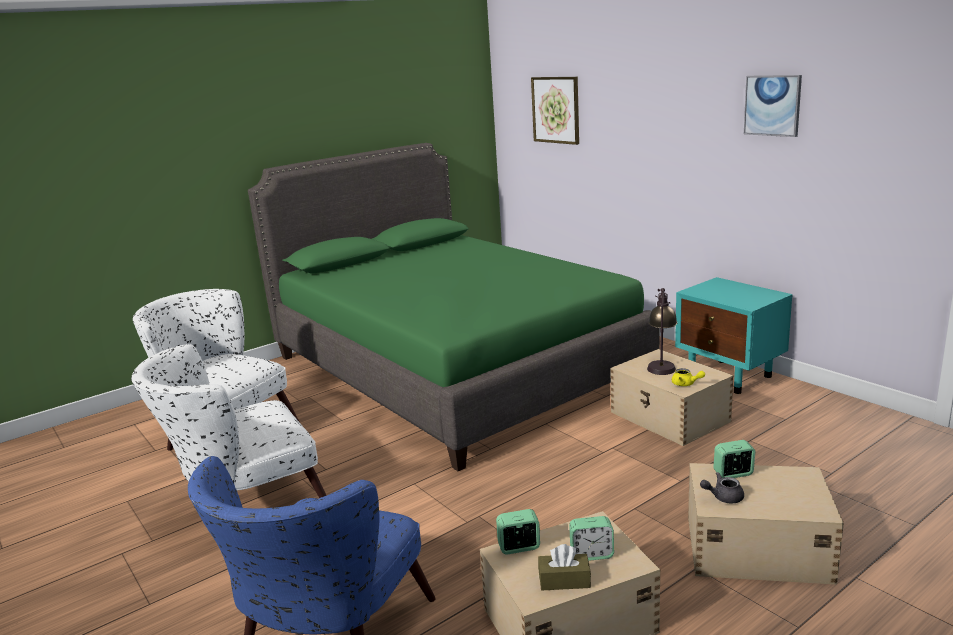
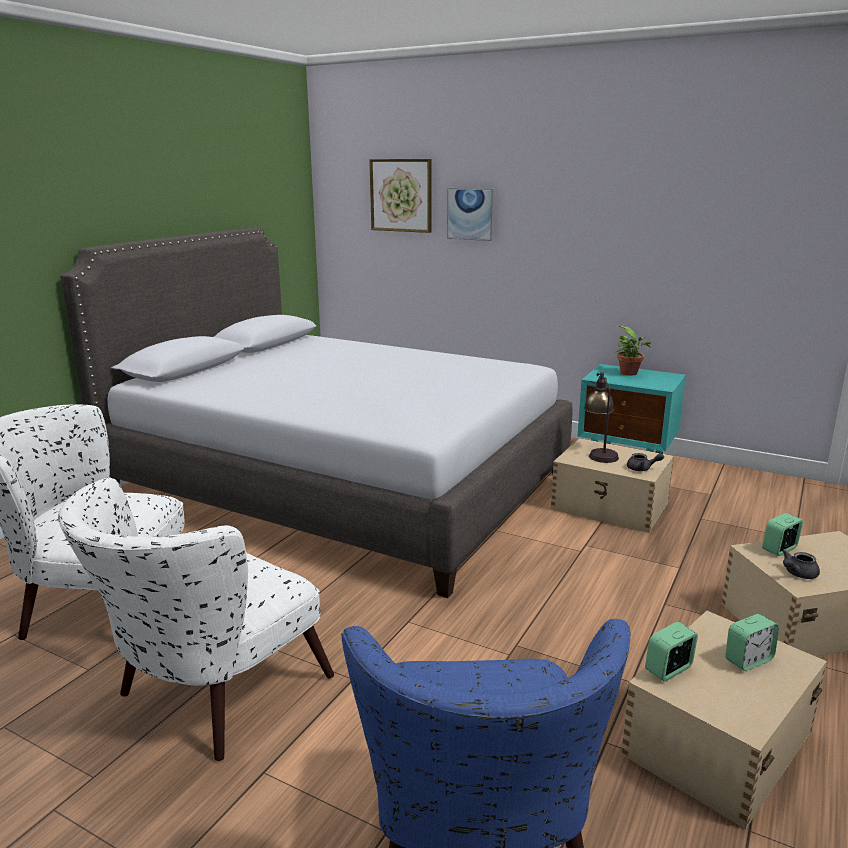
camera: 25 degrees left, 0 degrees up
green bed [248,143,660,471] -> grey bed [60,228,573,598]
brown tissue box [538,544,591,590] -> none
yellow teapot [672,368,705,386] -> grey teapot [627,453,664,471]
picture [744,75,802,137] -> picture moved to [447,188,494,241]
none -> potted plant [616,326,651,376]

